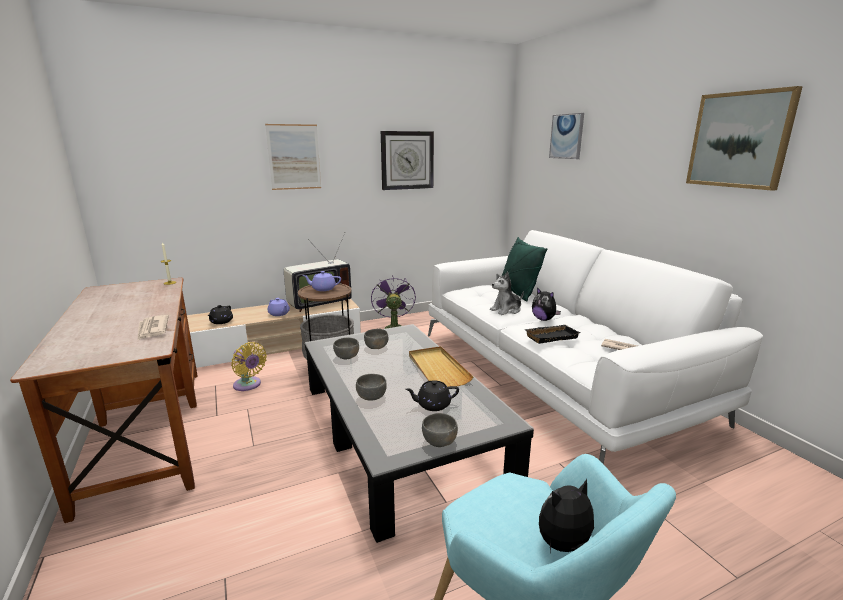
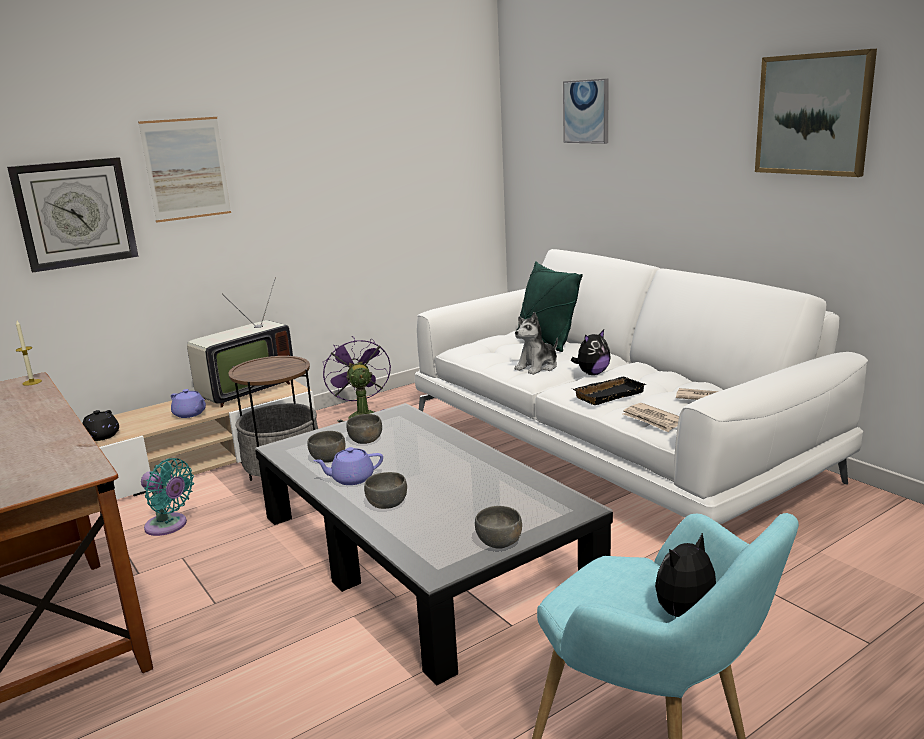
camera: 10 degrees left, 0 degrees up
newspaper [138,315,169,340] -> newspaper moved to [623,403,679,432]
yellow fan [231,342,267,391] -> turquoise fan [141,458,194,536]
purple teapot [302,271,341,291] -> purple teapot moved to [314,447,383,485]
wall clock [381,131,434,190] -> wall clock moved to [7,157,138,272]
black teapot [405,380,459,411] -> none
beige tray [409,346,474,387] -> none
plush toy [532,288,561,321] -> plush toy turned 75 degrees counterclockwise [571,330,611,375]

